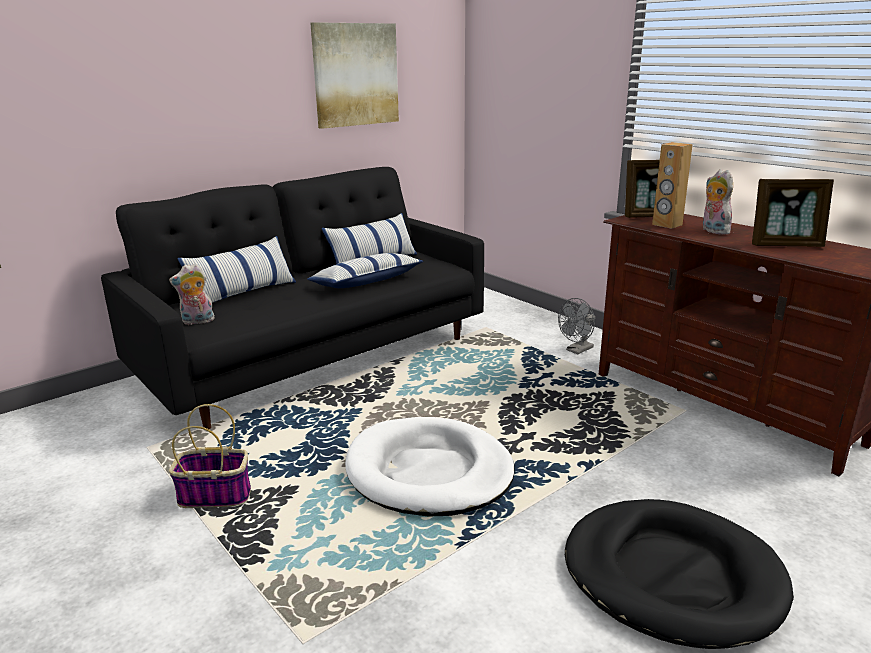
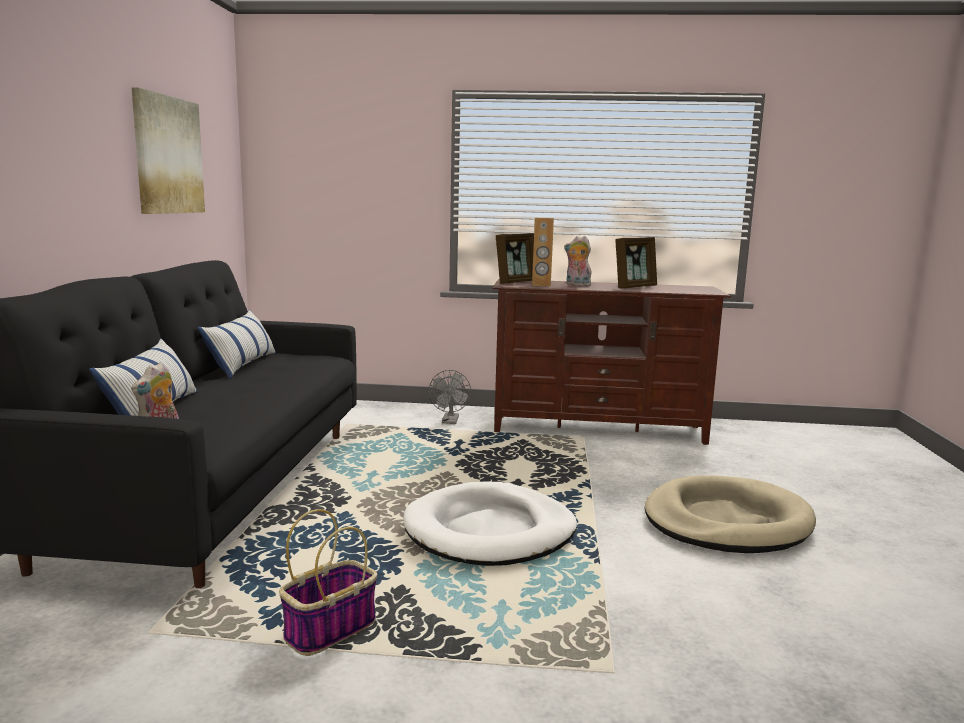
camera: 45 degrees left, 10 degrees down
pillow [307,253,423,288] -> none
black dog bed [565,499,794,649] -> beige dog bed [645,475,816,553]

